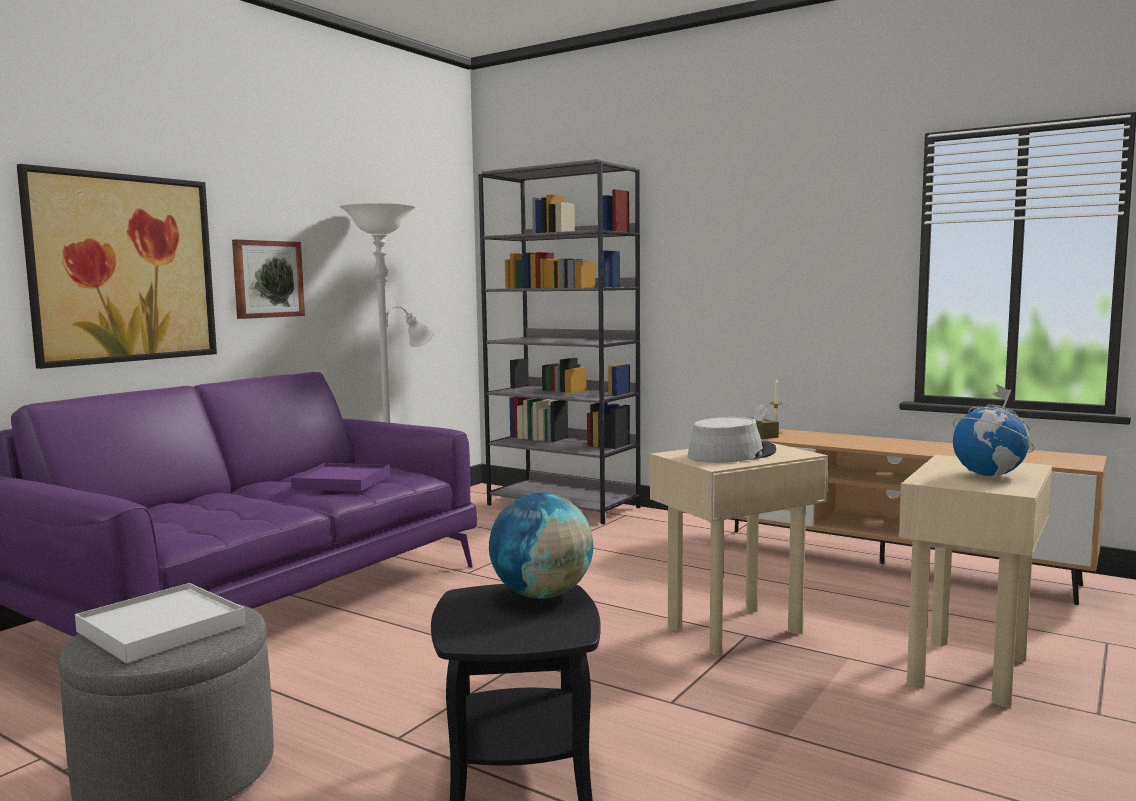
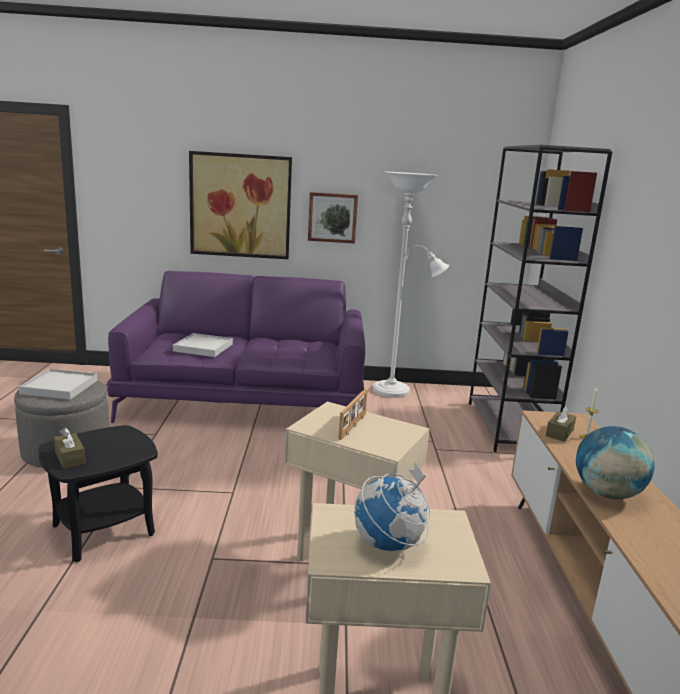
camera: 55 degrees right, 10 degrees up
purple tray [291,463,390,492] -> none
globe [489,493,593,599] -> globe moved to [576,426,654,499]
grey hat [687,417,776,463] -> picture frame [338,389,368,440]
none -> brown tissue box [54,427,86,469]
none -> white tray [173,333,233,357]

